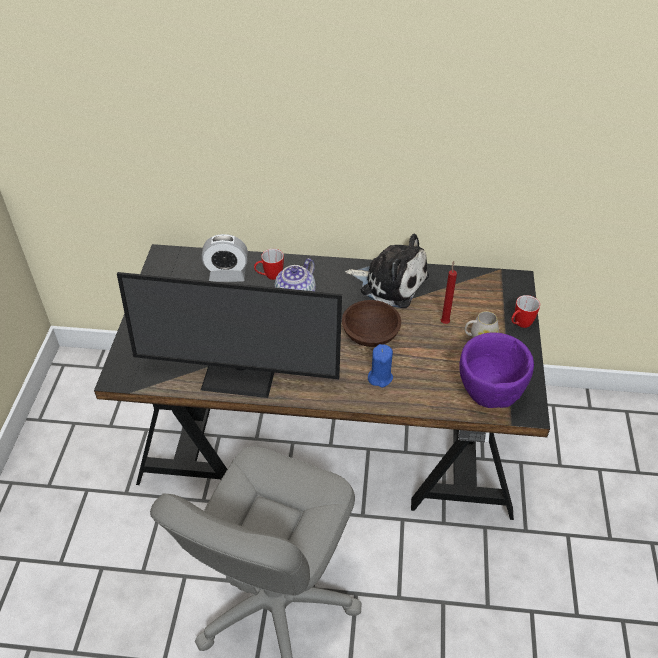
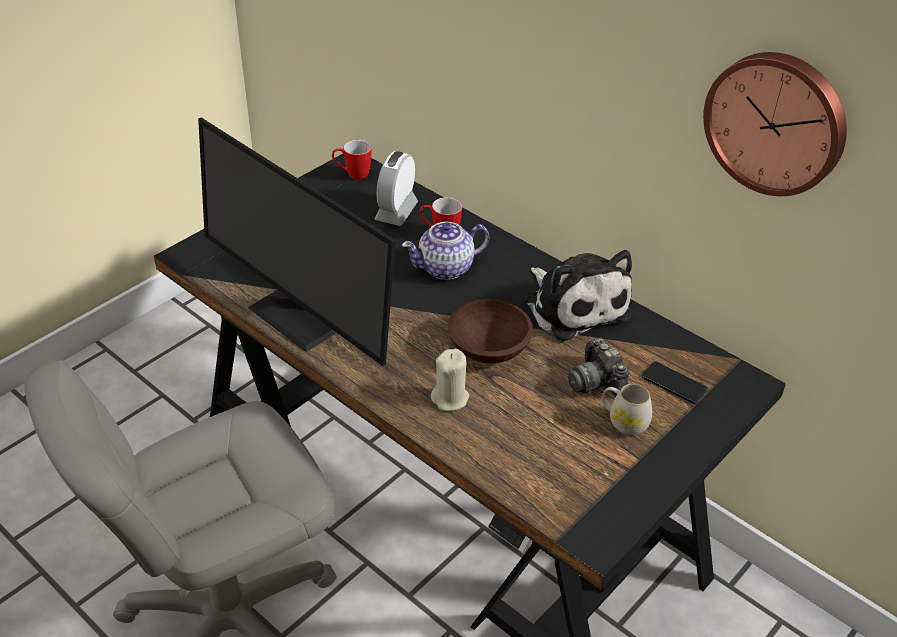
camera: 35 degrees right, 5 degrees down
alarm clock [202,234,248,282] -> alarm clock turned 75 degrees clockwise [374,151,418,226]
blue candle [368,344,393,387] -> beige candle [431,349,469,411]
red candle [441,261,457,324] -> camera [568,338,629,397]
purple bowl [459,332,534,408] -> none
mug [511,295,540,328] -> mug moved to [332,140,372,180]
none -> phone [642,361,708,404]
none -> wall clock [703,52,847,196]

